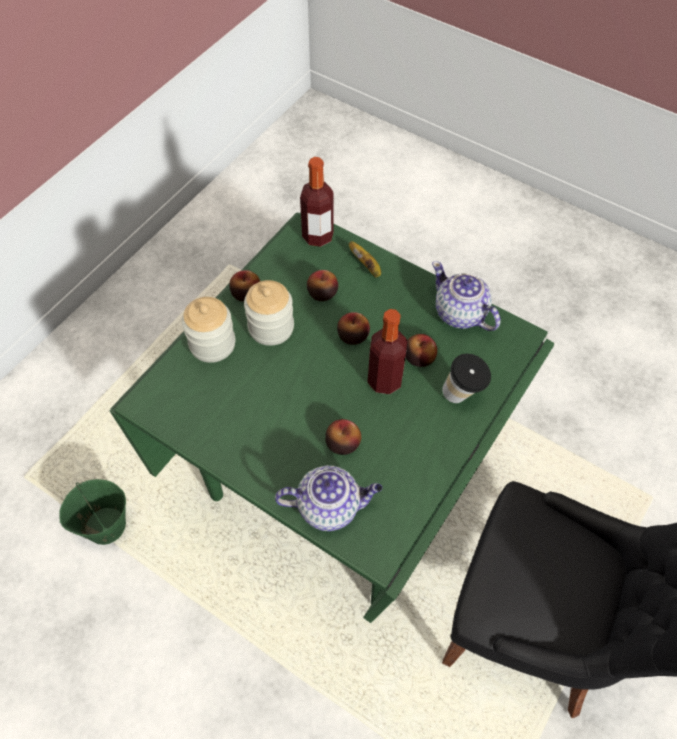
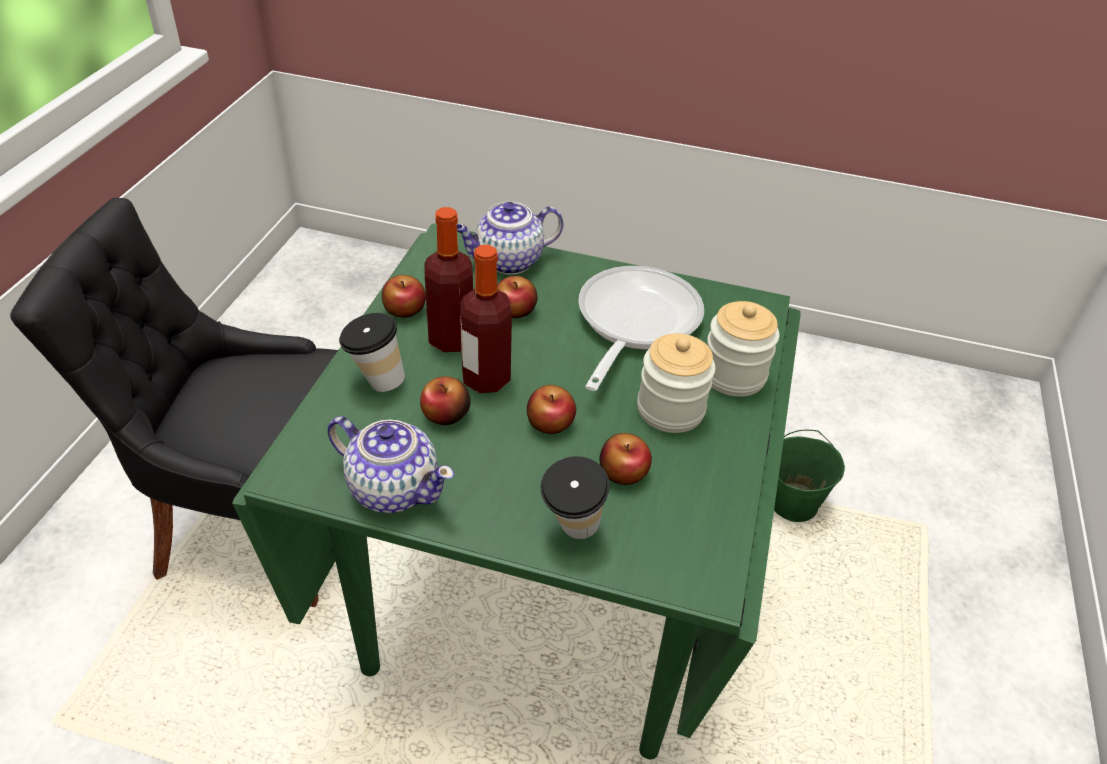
camera: 160 degrees right, 15 degrees down
apple [229,270,260,302] -> apple moved to [382,275,426,318]
bottle [300,157,334,247] -> bottle moved to [424,207,473,352]
banana [349,241,381,278] -> cup [541,456,610,539]
none -> frying pan [578,266,704,391]

